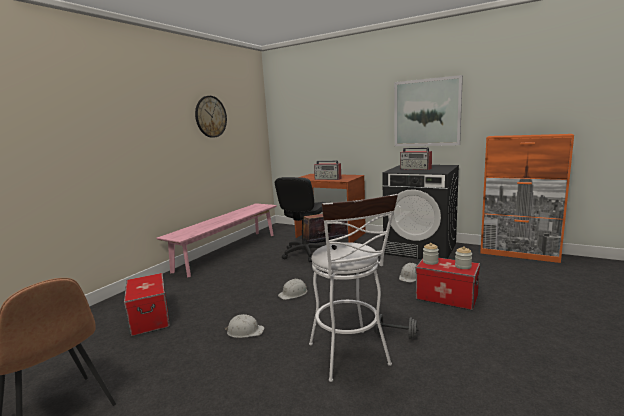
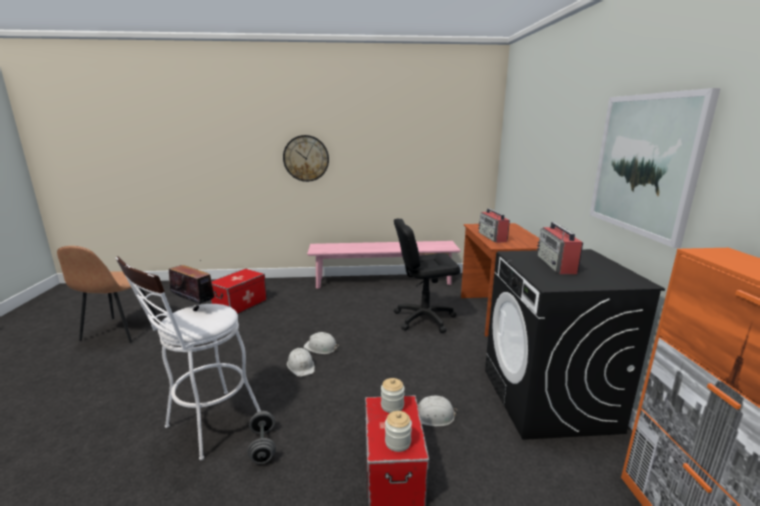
camera: 55 degrees right, 5 degrees up
wall clock [195,96,227,138] -> wall clock moved to [283,135,329,182]
white hard hat [225,314,265,338] -> white hard hat moved to [287,348,315,377]

